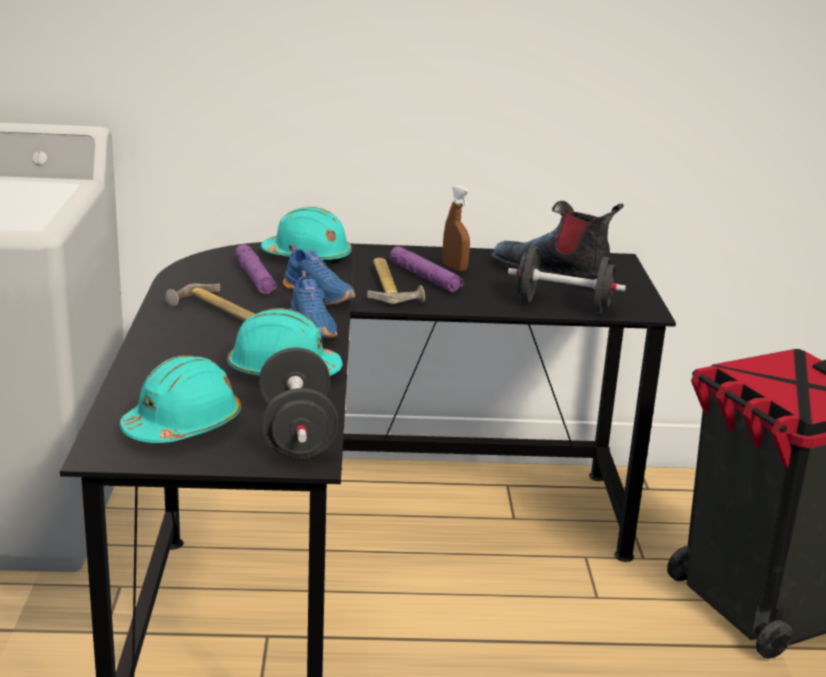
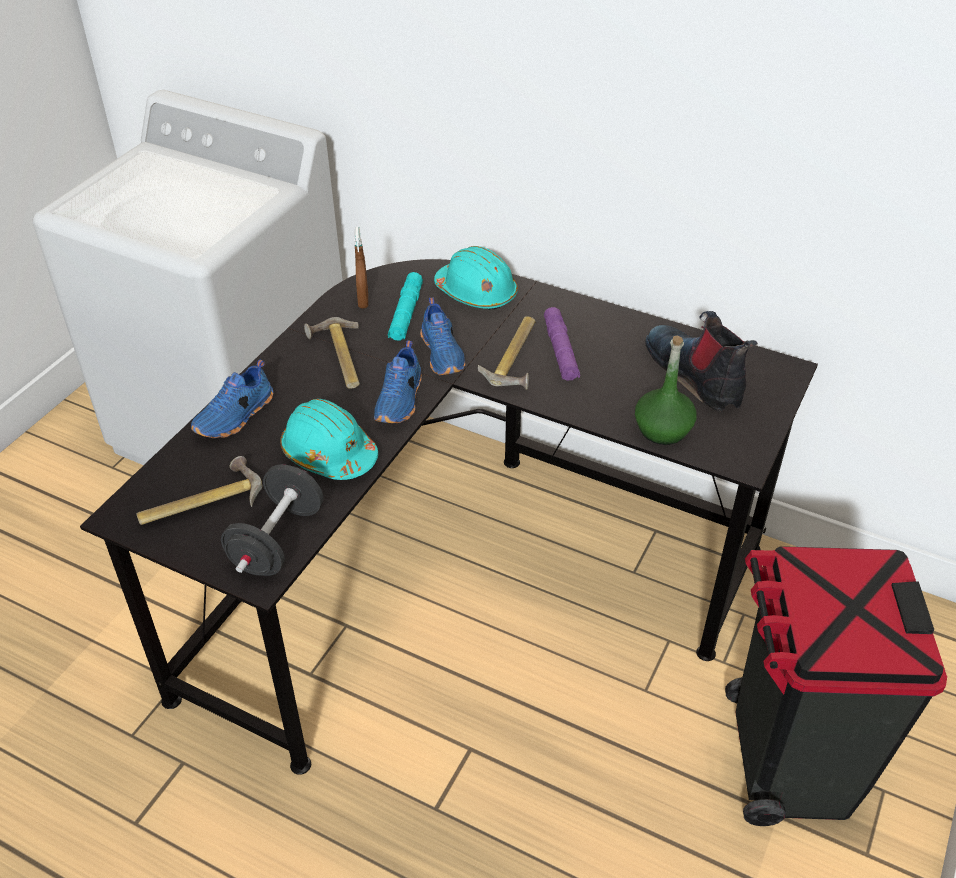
camera: 30 degrees right, 20 degrees up
turquoise hard hat [120,356,241,443] -> hammer [136,456,263,525]
purple flashlight [235,244,277,294] -> turquoise flashlight [388,272,423,341]
brown spray bottle [443,185,470,272] -> brown spray bottle moved to [354,227,368,308]
black dumbbell [508,246,626,313] -> green bottle [635,336,697,445]
none -> blue shoe [191,359,273,438]

